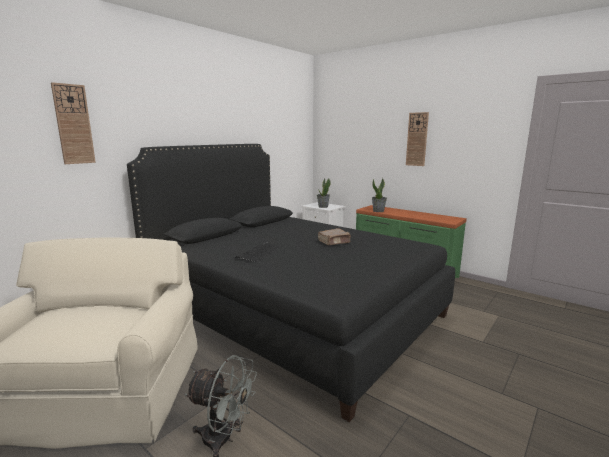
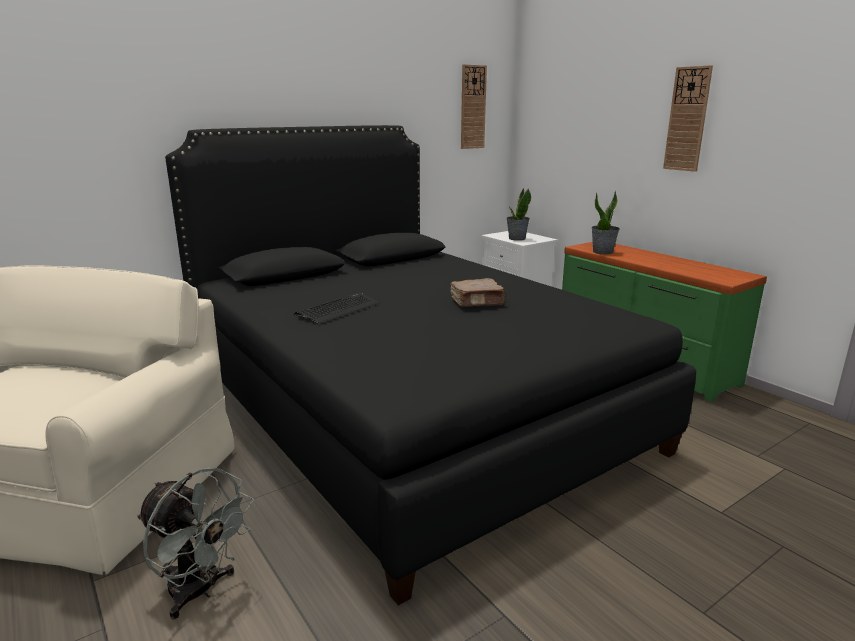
camera: 15 degrees right, 5 degrees up
wall clock [51,82,96,164] -> wall clock moved to [461,64,487,149]

